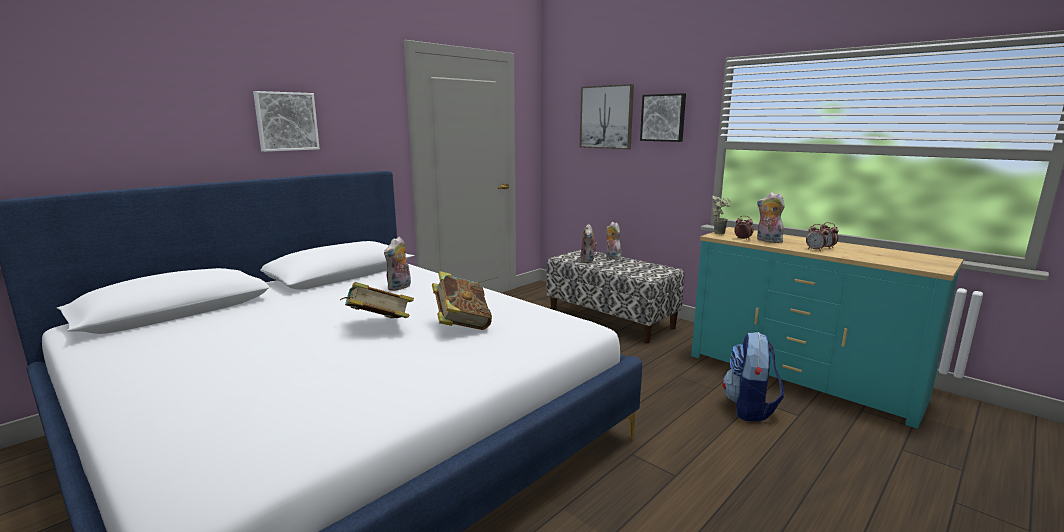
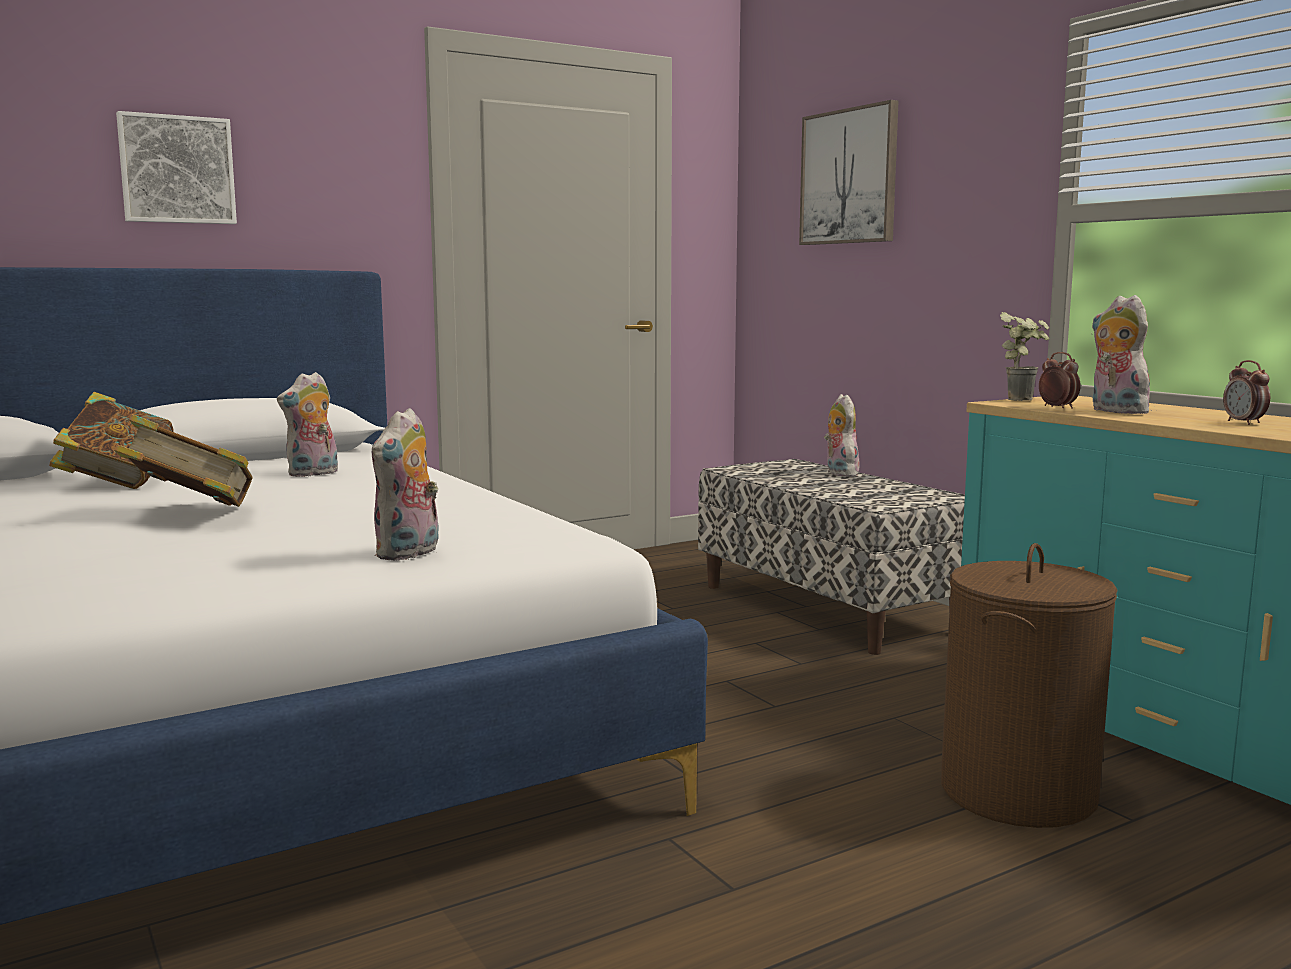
camera: 15 degrees right, 5 degrees down
book [432,271,492,330] -> book moved to [49,392,173,489]
plush toy [580,224,597,263] -> plush toy moved to [372,408,439,561]
picture [640,93,686,142] -> none
backpack [723,332,784,421] -> brown laundry basket [941,543,1118,828]
alarm clock [806,224,829,251] -> none

